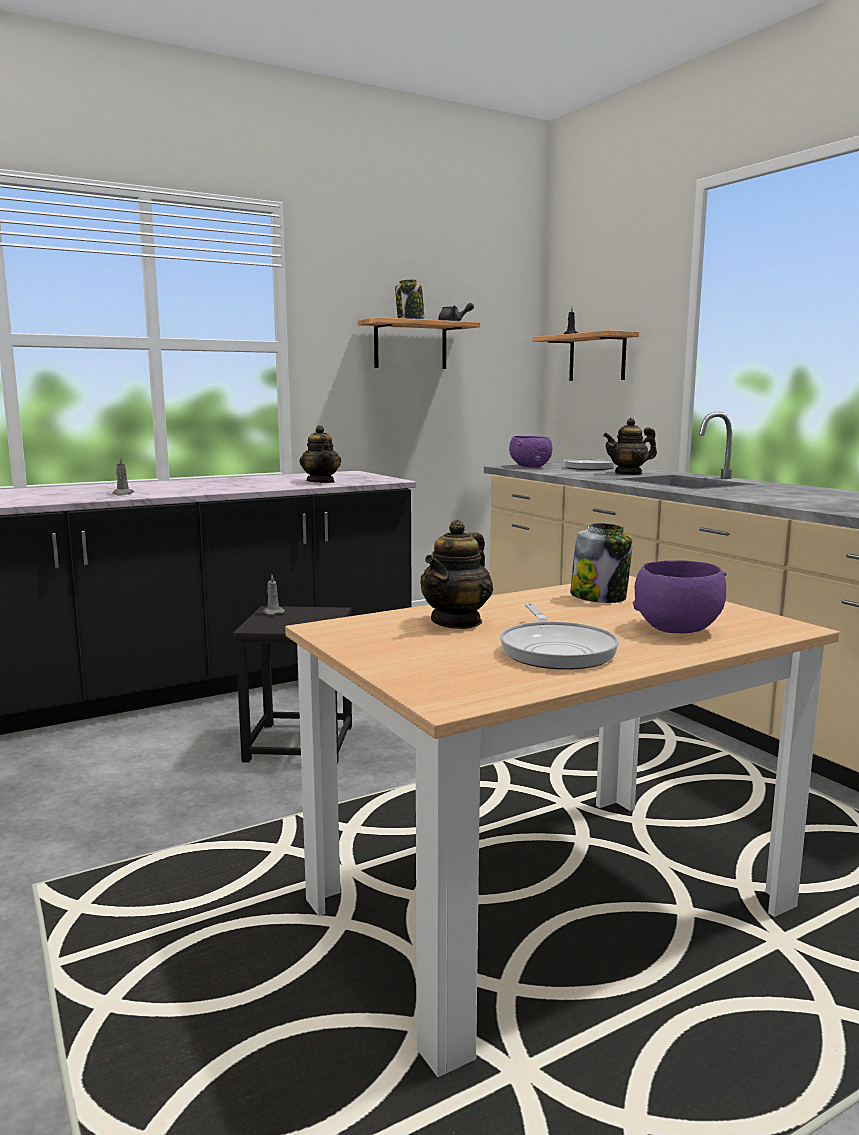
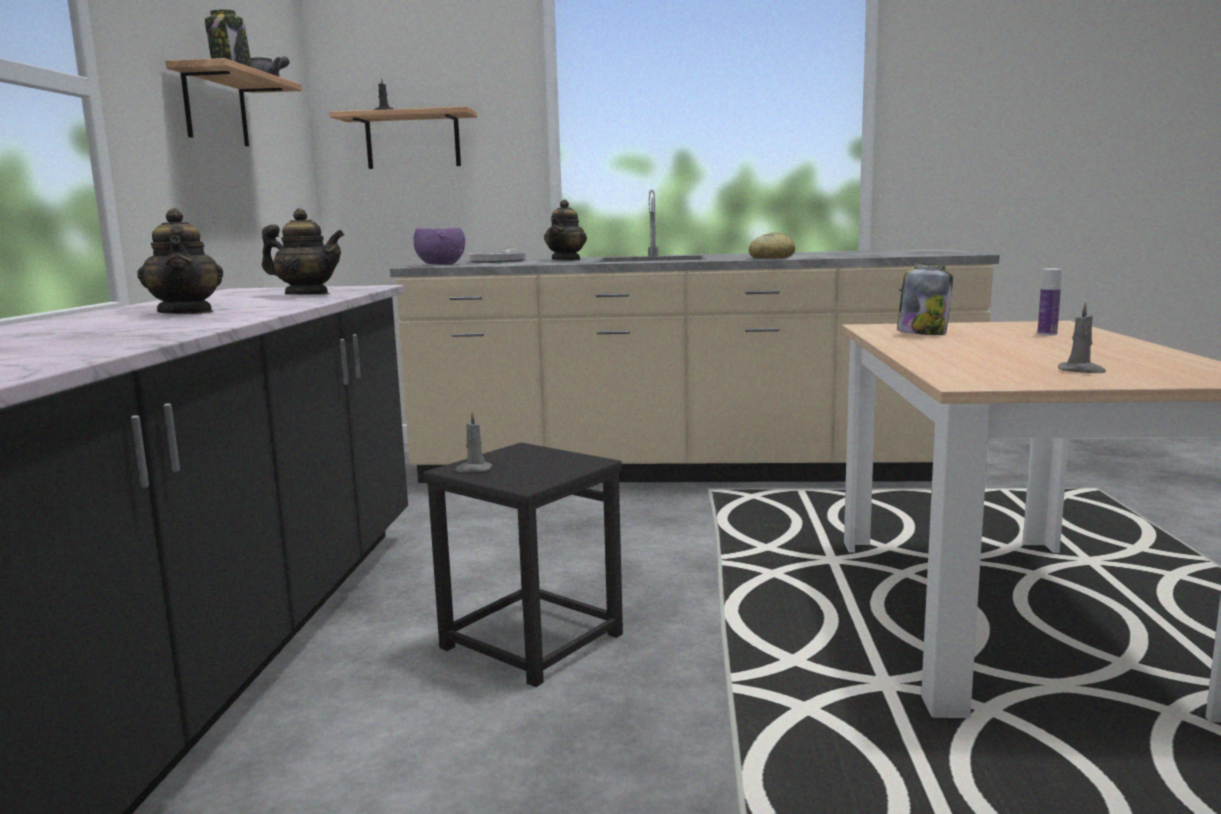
camera: 55 degrees left, 0 degrees up
grey candle [113,456,134,495] -> grey candle moved to [1058,302,1106,373]
teapot [420,520,493,629] -> teapot moved to [137,208,223,314]
frying pan [500,603,619,670] -> none
purple bowl [632,560,726,634] -> bottle [1037,269,1062,336]
none -> bread [749,232,795,259]

